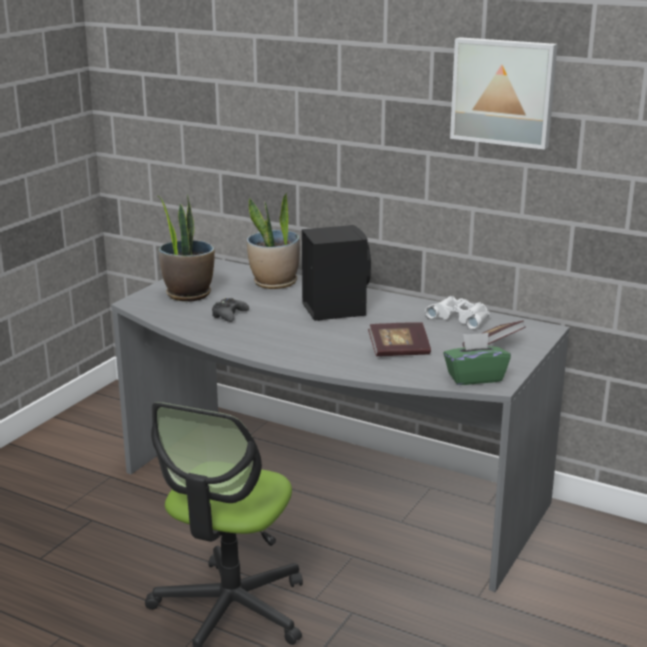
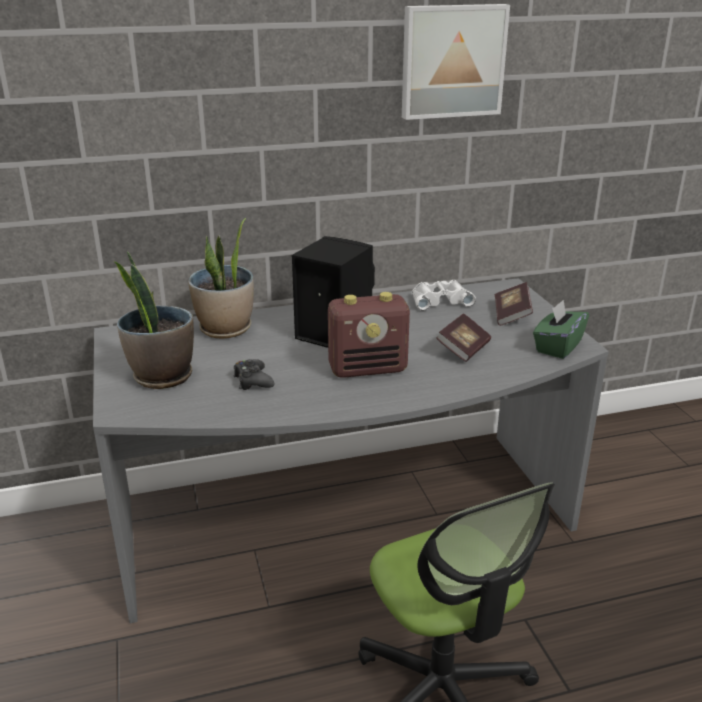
camera: 45 degrees left, 5 degrees up
none -> radio [328,292,410,378]

